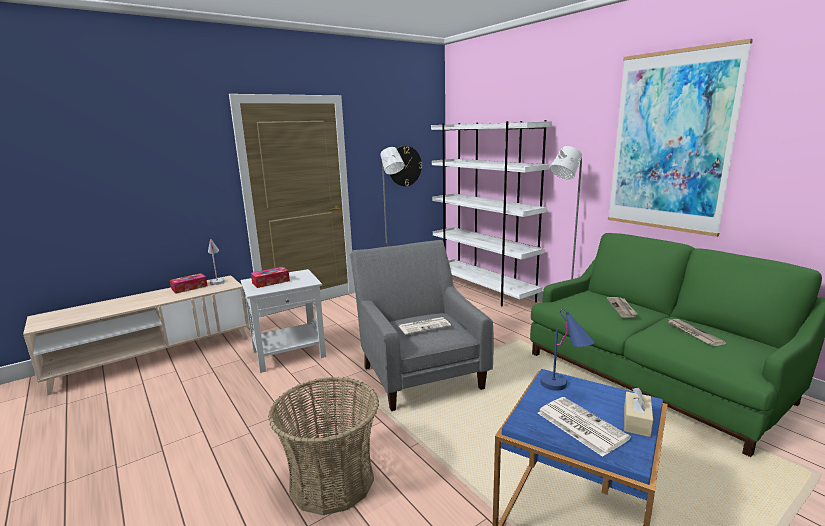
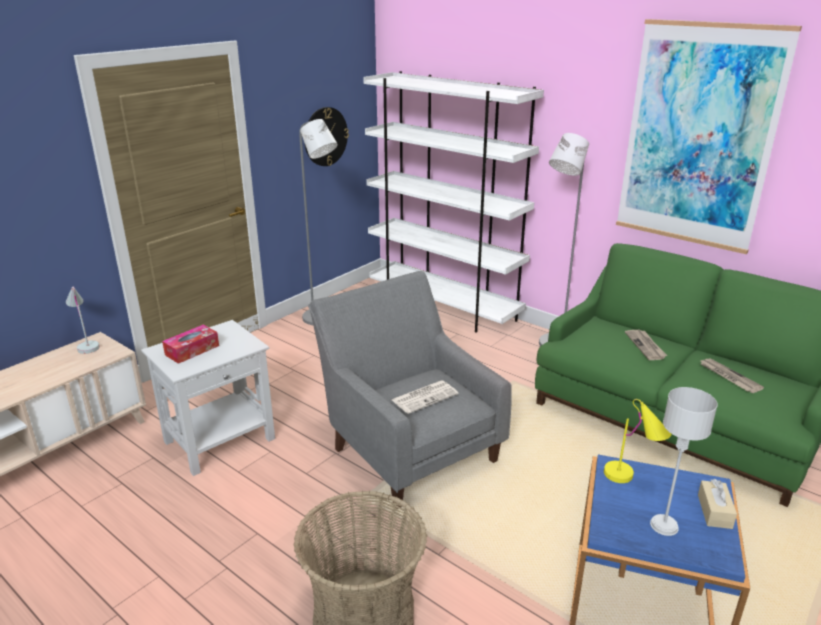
camera: 15 degrees left, 10 degrees up
tissue box [170,273,208,293] -> none
newspaper [538,397,631,457] -> grey table lamp [650,387,718,536]
blue table lamp [540,309,595,391] -> yellow table lamp [604,399,671,483]

